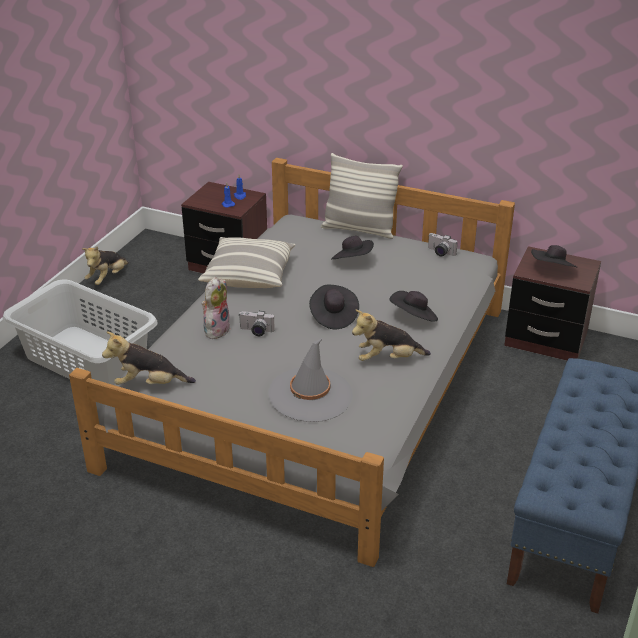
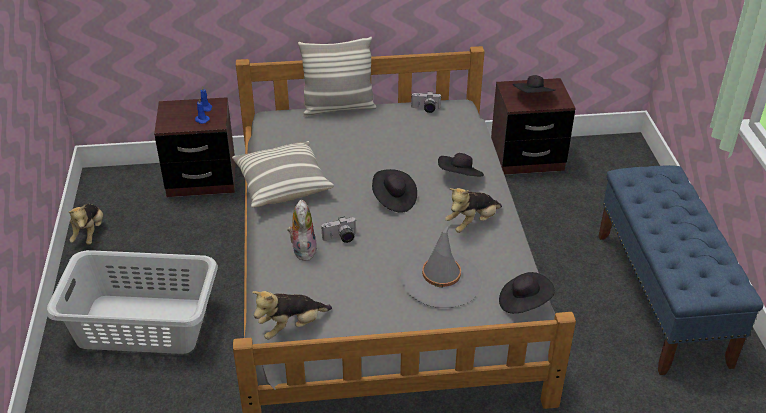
camera: 30 degrees left, 5 degrees up
black hat [331,236,374,259] -> black hat moved to [499,272,555,313]

